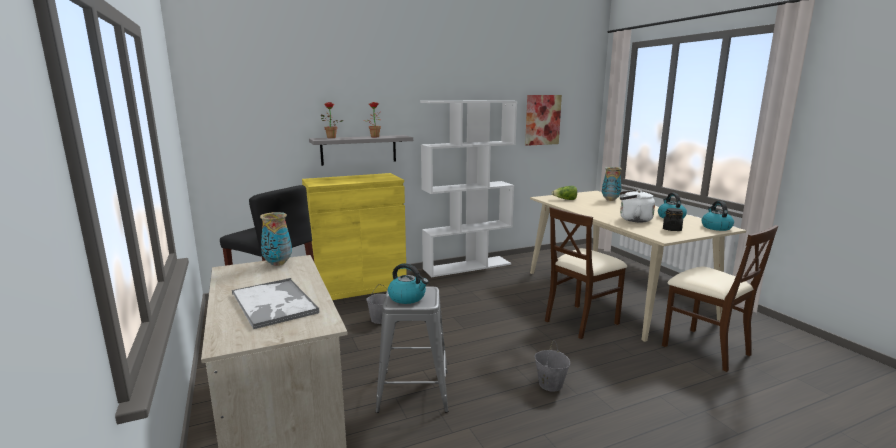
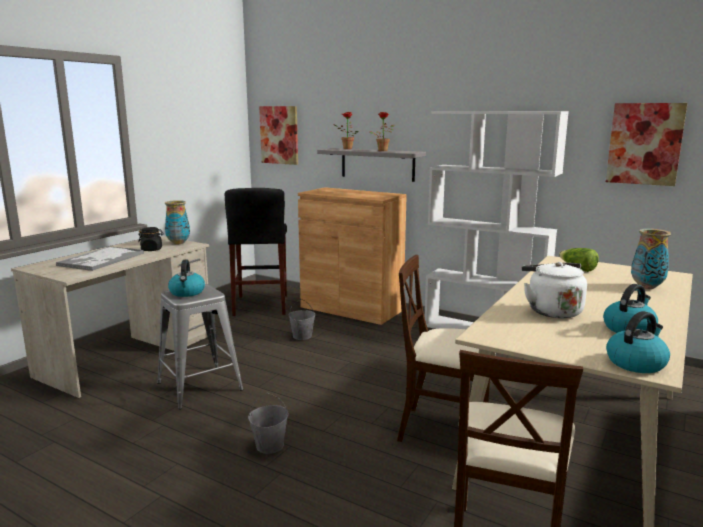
camera: 55 degrees right, 0 degrees up
yellow cabinet [302,173,407,300] -> brown cabinet [298,187,407,325]
black jar [663,208,683,231] -> black jar moved to [138,227,164,251]
none -> picture [259,106,298,165]

